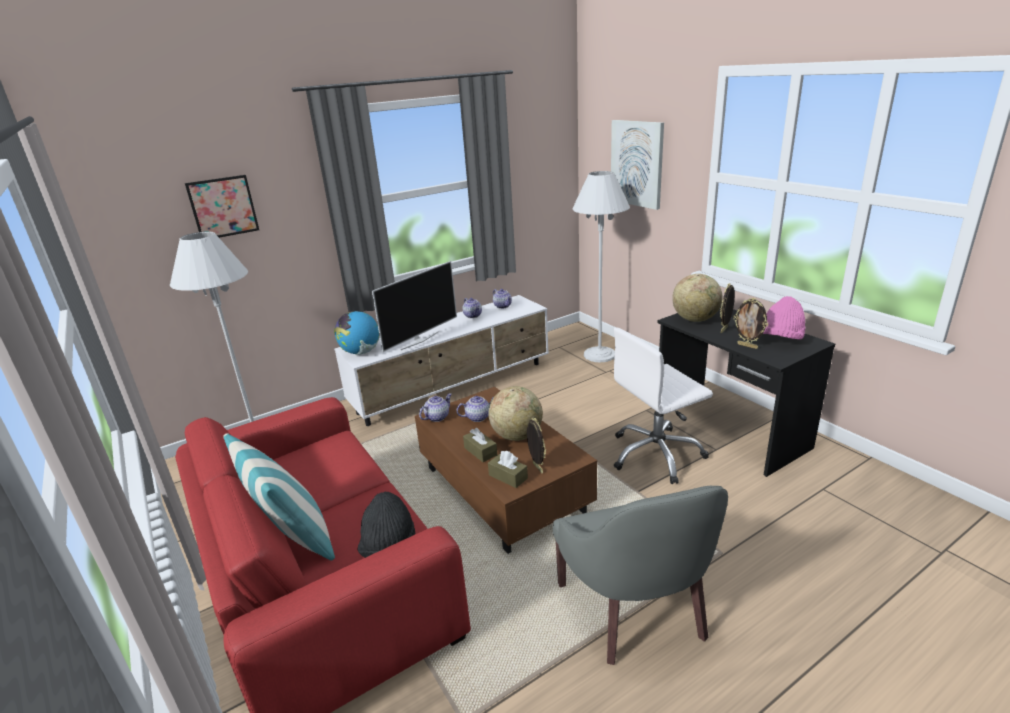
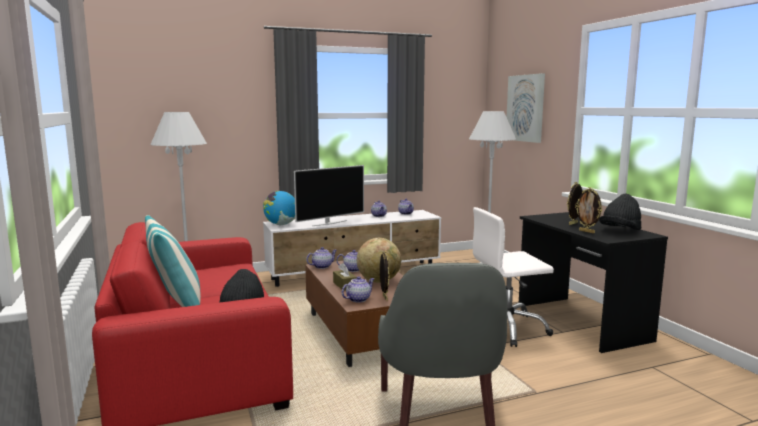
camera: 10 degrees right, 15 degrees down
picture [185,175,259,238] -> none
brown tissue box [488,451,528,488] -> teapot [342,276,374,303]
globe [672,274,723,322] -> none
pink hat [763,296,806,340] -> black hat [599,194,641,230]

